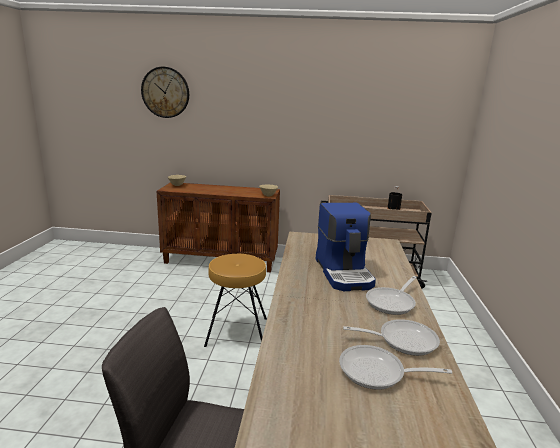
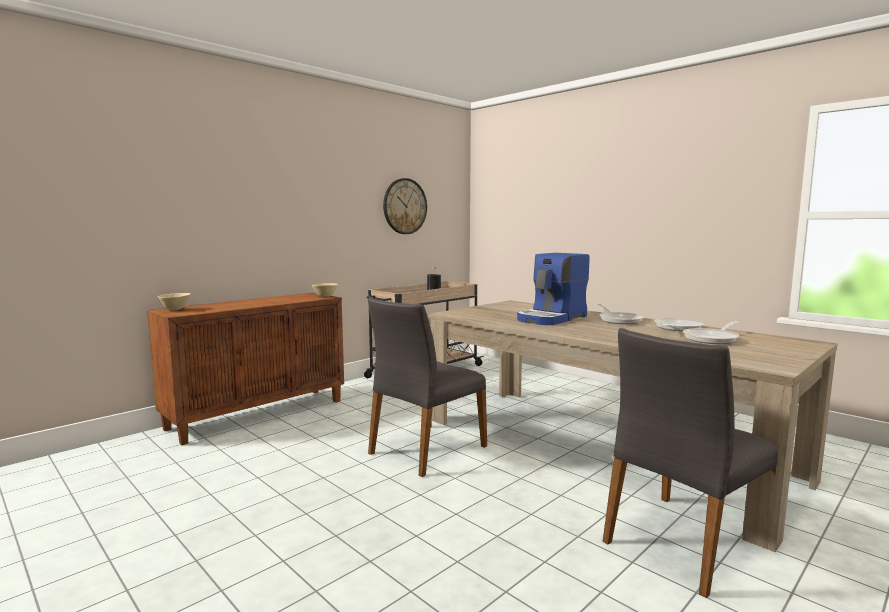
camera: 50 degrees left, 10 degrees down
wall clock [141,67,189,118] -> wall clock moved to [383,178,427,234]
brown stool [204,254,267,347] -> grey chair [368,297,487,477]
coffee machine [315,203,376,291] -> coffee machine turned 105 degrees clockwise [517,253,590,325]

